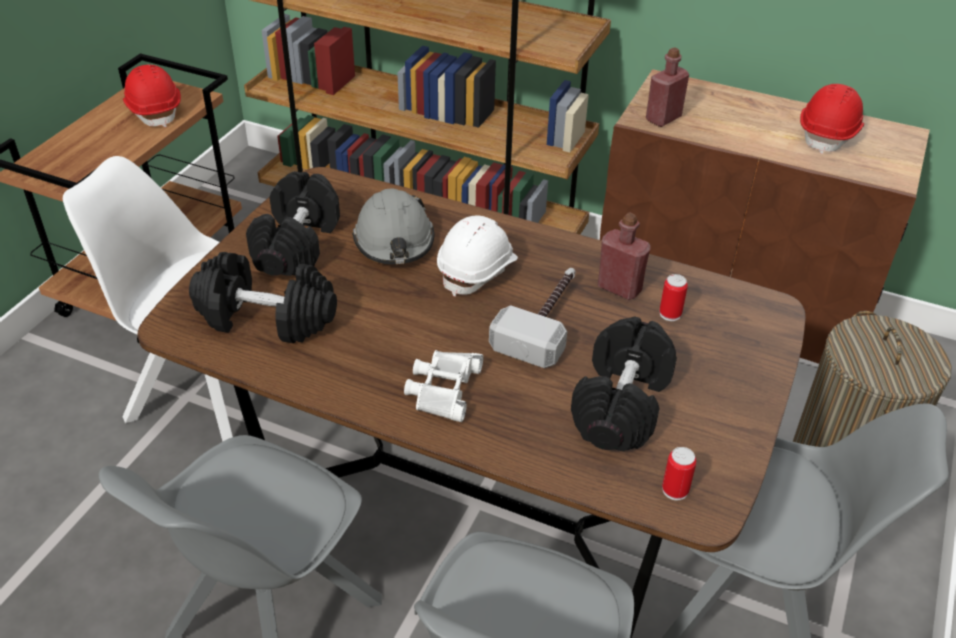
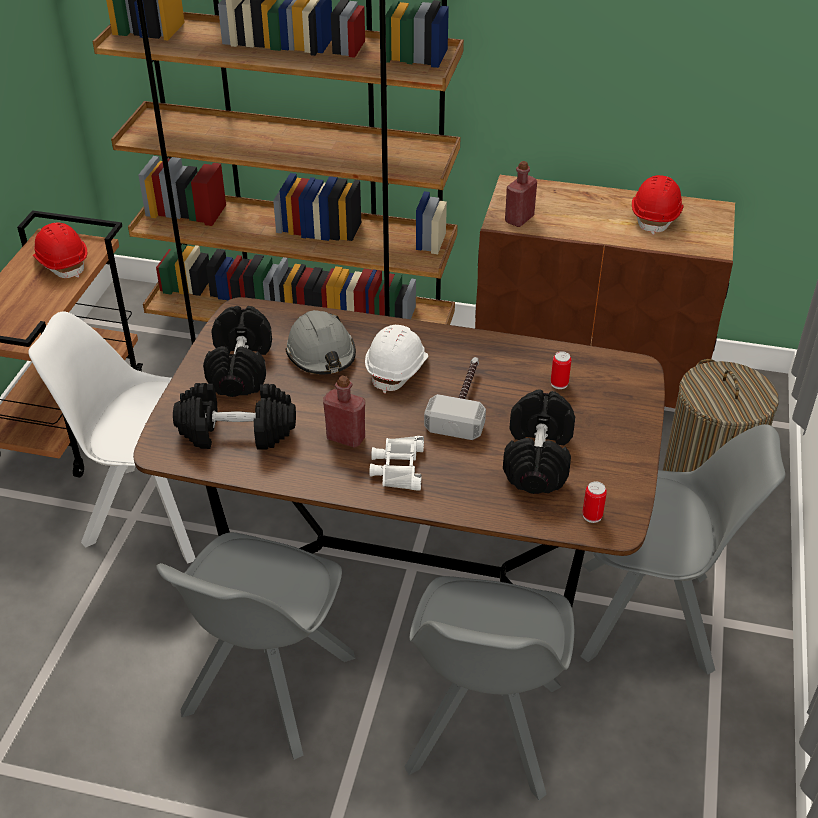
camera: 10 degrees left, 0 degrees up
red bottle [598,213,651,300] -> red bottle moved to [323,376,365,448]

